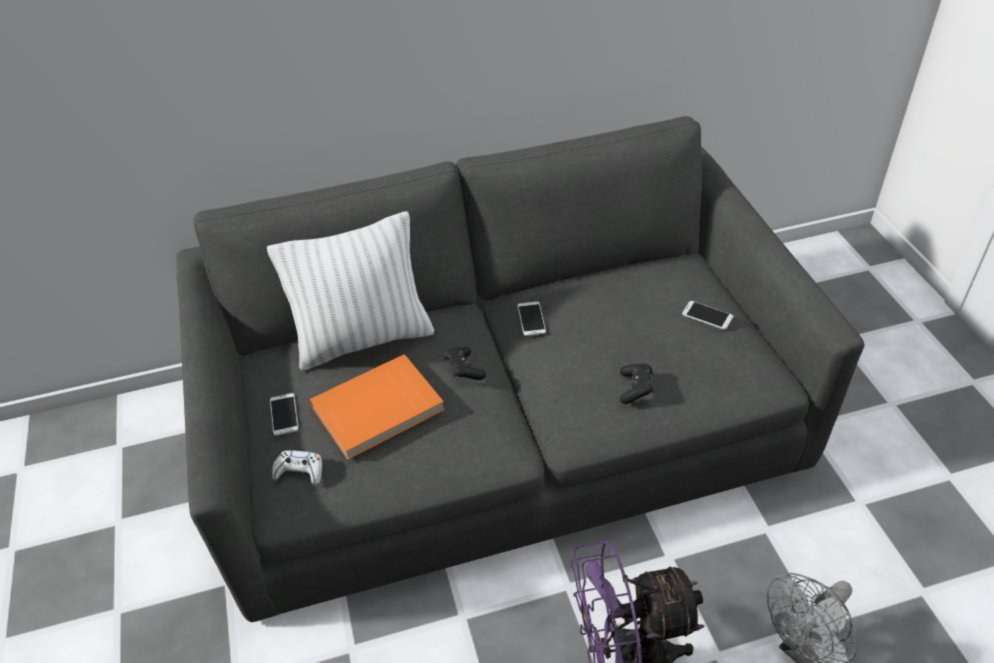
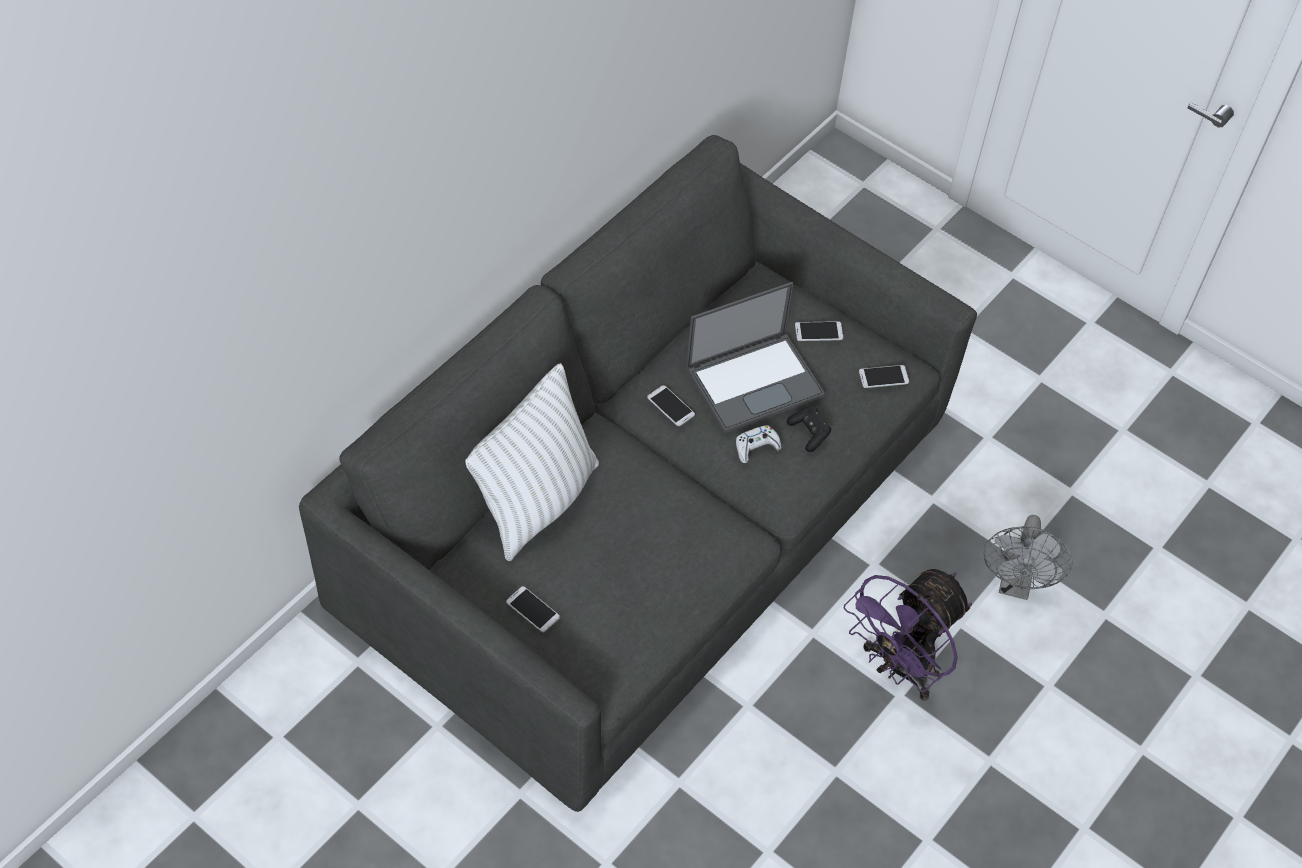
camera: 40 degrees left, 10 degrees up
white game controller [272,450,322,485] -> white game controller moved to [736,425,781,463]
orange book [310,354,445,460] -> none
black game controller [444,347,486,380] -> none
none -> laptop [686,282,825,433]
none -> phone [859,365,909,388]

